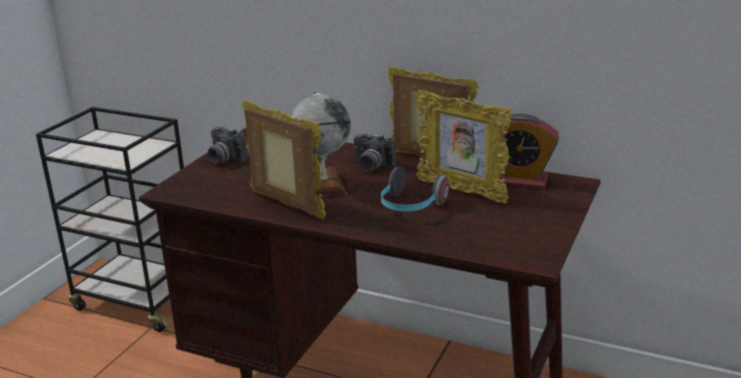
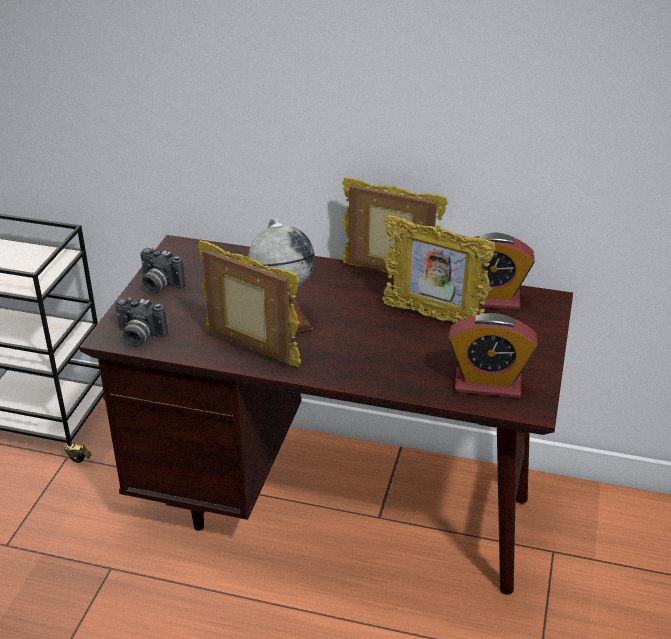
camera: 10 degrees left, 10 degrees up
camera [354,133,396,172] -> camera moved to [115,297,168,347]
headphones [381,166,449,211] -> none
none -> alarm clock [448,313,538,398]

